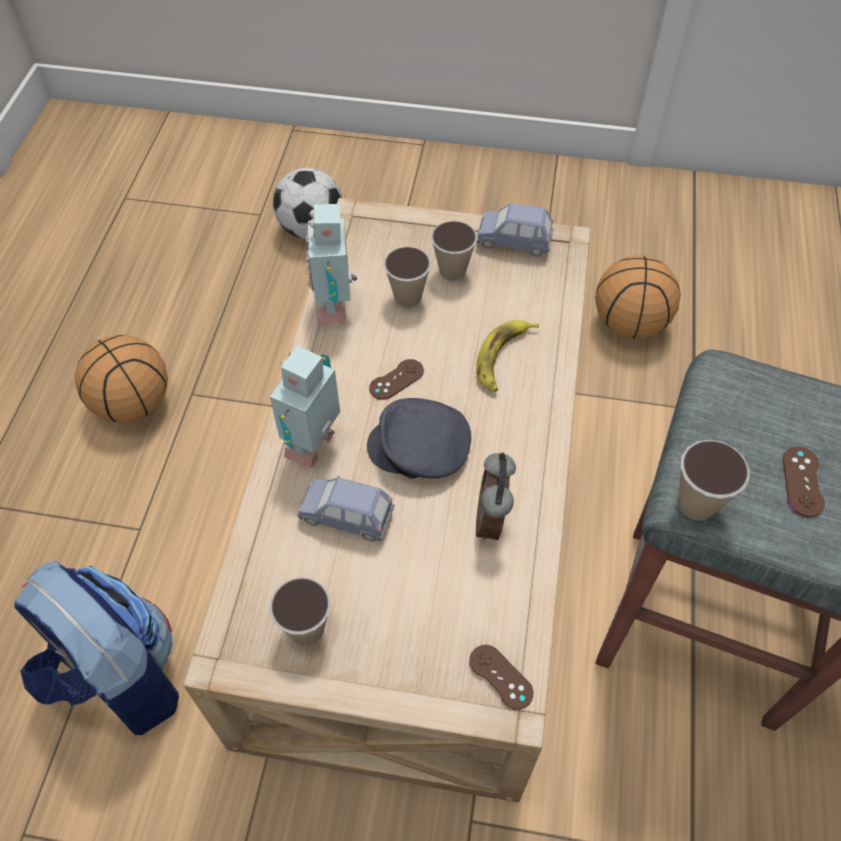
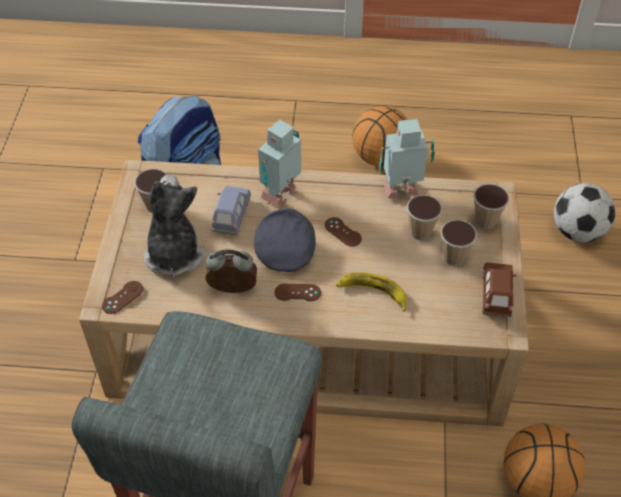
camera: 85 degrees right, 5 degrees down
toy robot [270,346,340,469] -> toy robot turned 75 degrees counterclockwise [258,120,301,207]
blue toy car [477,203,554,257] -> brown toy car [482,262,517,317]
cup [678,440,750,521] -> cup moved to [474,184,509,229]
brown game controller [783,446,825,517] -> brown game controller moved to [275,284,321,301]
none -> plush toy [144,174,205,277]

